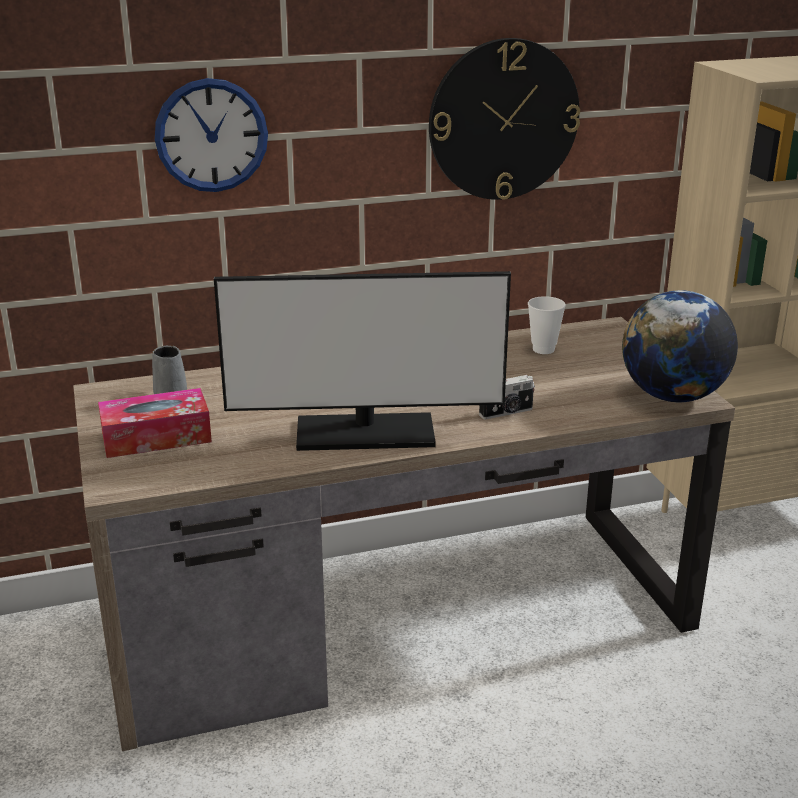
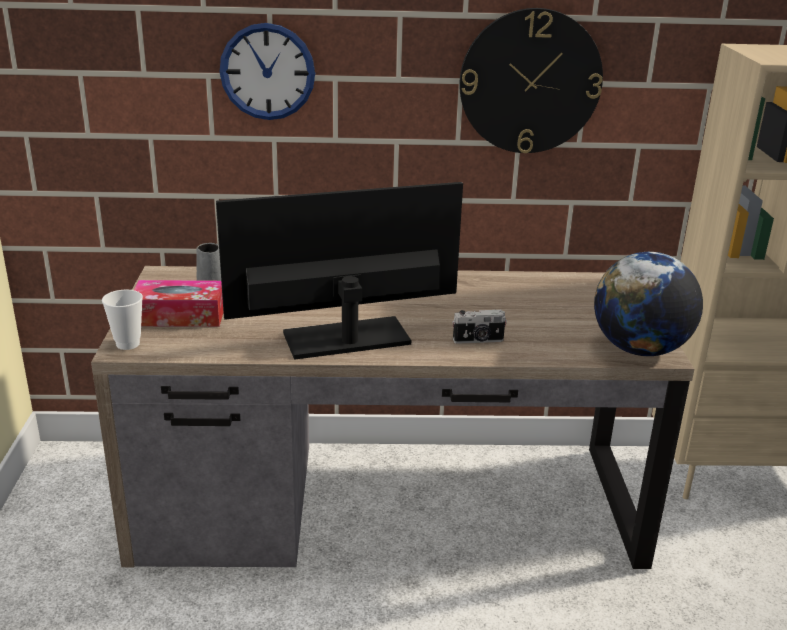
camera: 15 degrees right, 0 degrees up
monitor [214,271,511,451] -> monitor turned 150 degrees clockwise [216,182,463,360]
cup [528,296,566,354] -> cup moved to [102,290,143,350]

